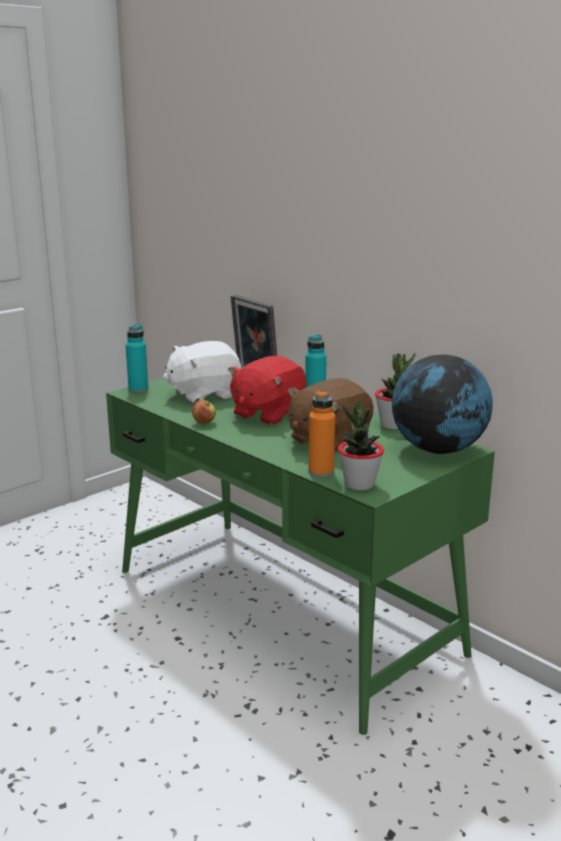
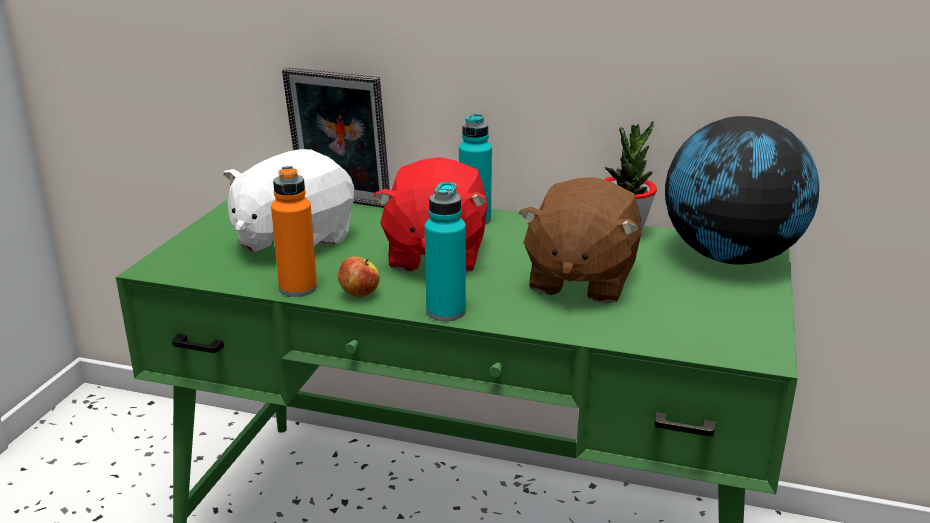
camera: 30 degrees left, 5 degrees up
turquoise bottle [126,324,148,393] -> turquoise bottle moved to [425,182,466,321]
orange bottle [308,390,335,477] -> orange bottle moved to [271,166,317,297]
potted plant [338,402,384,491] -> none

